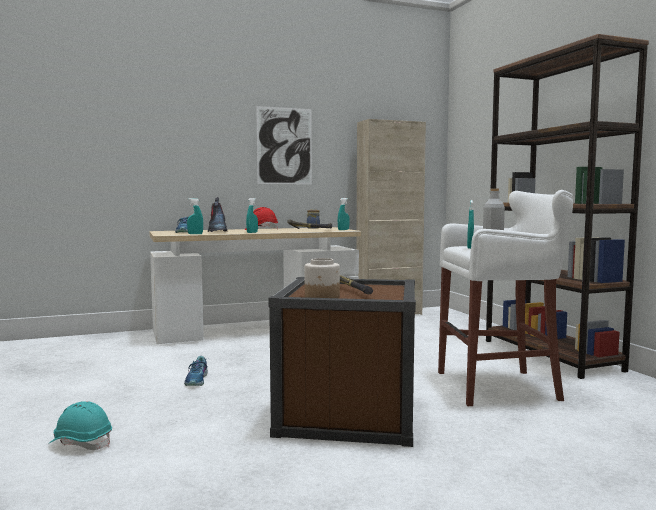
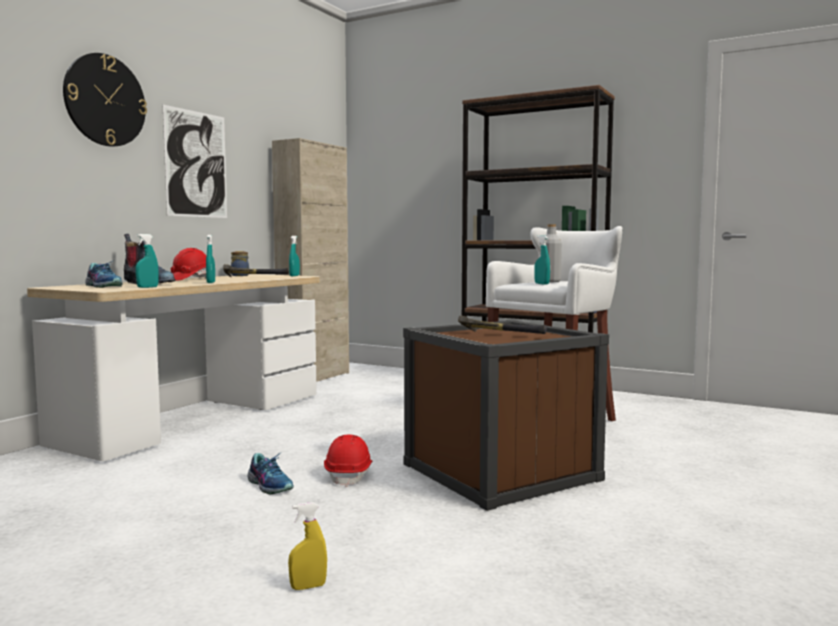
camera: 40 degrees left, 0 degrees up
turquoise hard hat [48,401,112,450] -> yellow spray bottle [288,502,327,590]
jar [305,258,340,298] -> none
none -> wall clock [63,53,147,147]
none -> red hard hat [324,434,372,487]

